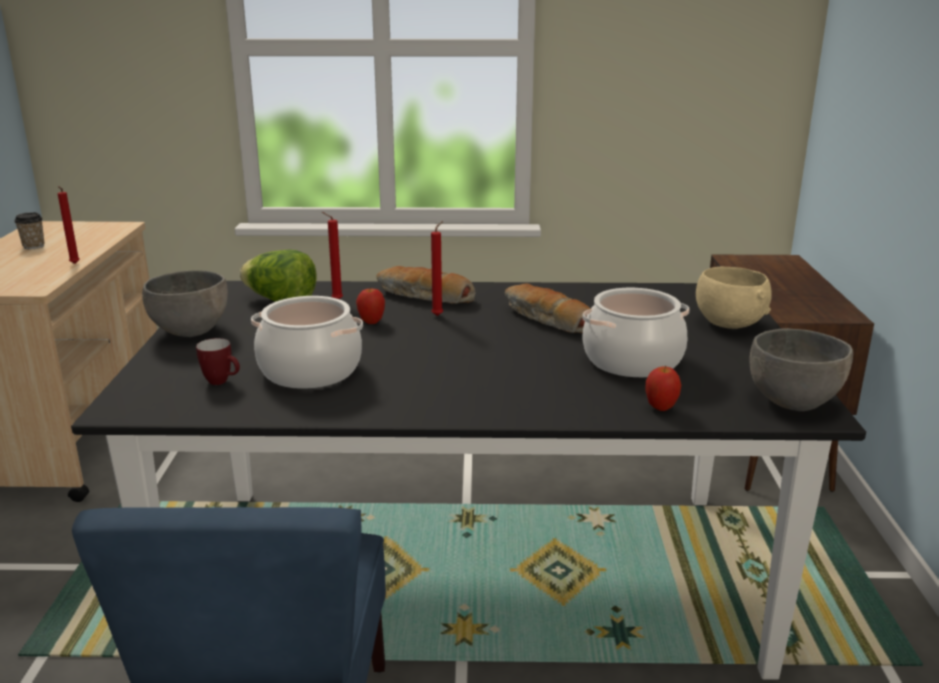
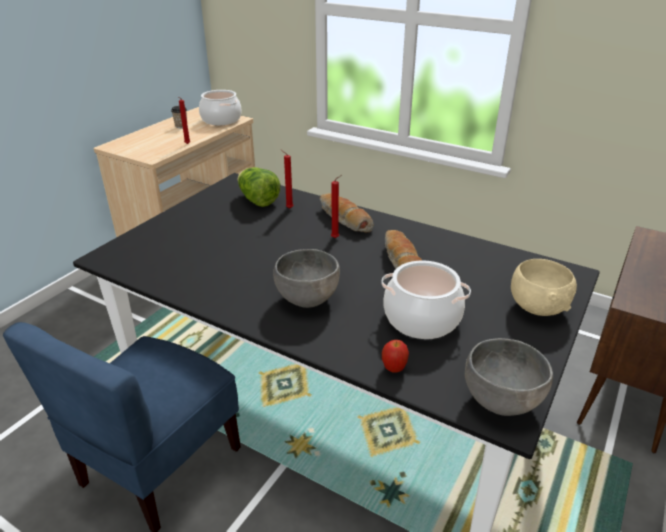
camera: 30 degrees right, 10 degrees up
grey bowl [142,270,228,337] -> grey bowl moved to [273,249,340,308]
mug [196,338,240,385] -> none
cooking pot [251,296,363,389] -> cooking pot moved to [199,90,242,125]
apple [356,287,385,324] -> none

